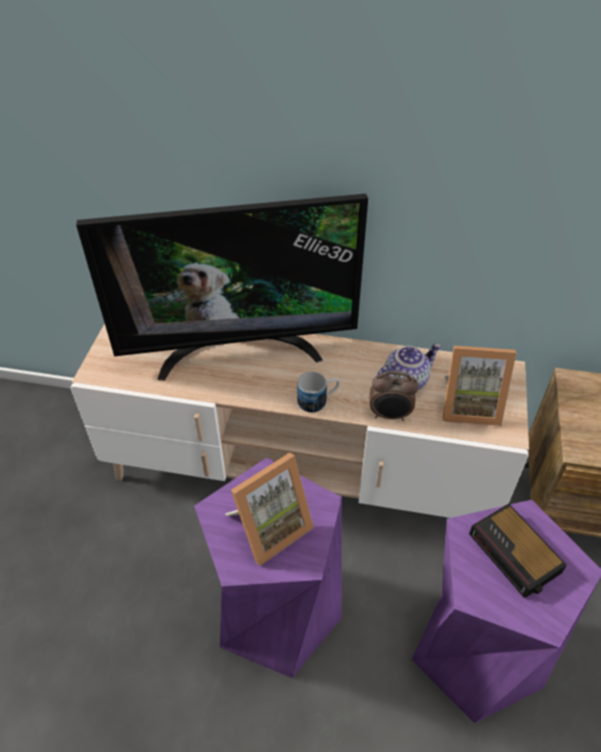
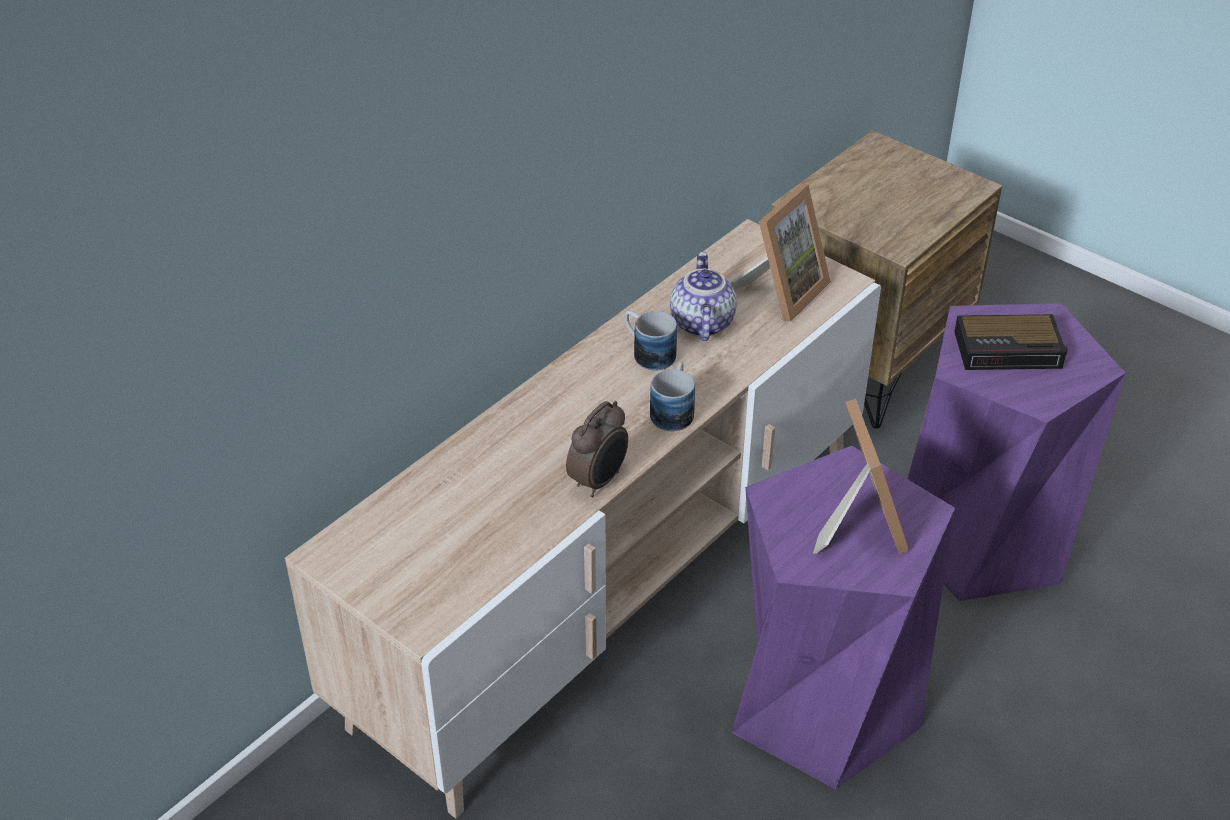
camera: 60 degrees left, 5 degrees down
television [76,194,368,381] -> none
alarm clock [369,371,419,421] -> alarm clock moved to [566,401,628,497]
none -> mug [625,311,677,371]

